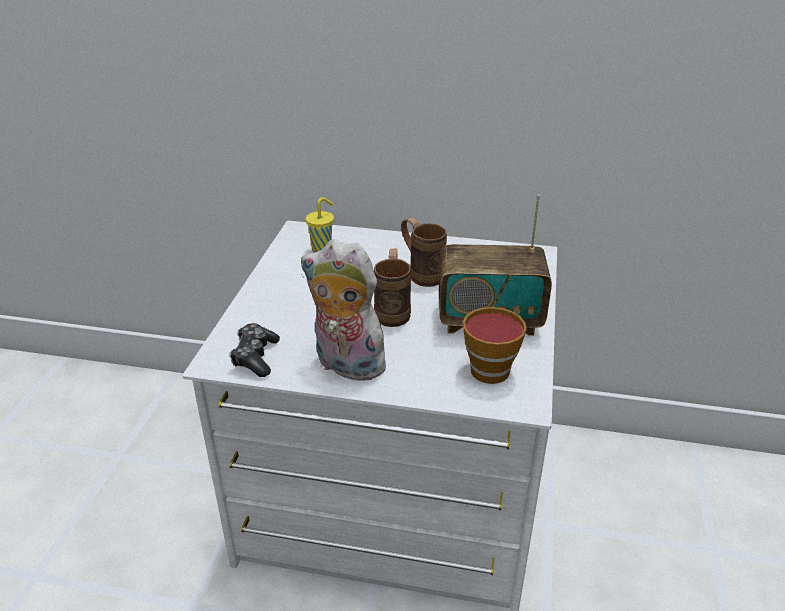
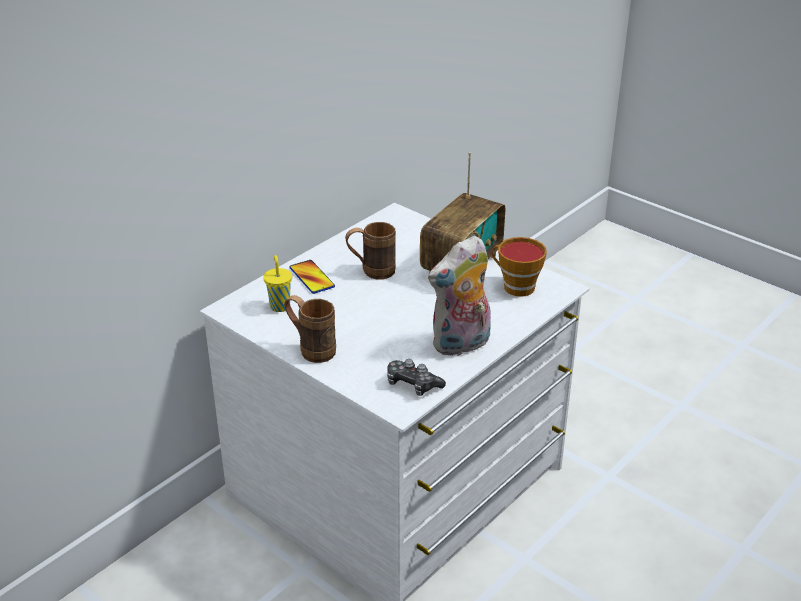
camera: 60 degrees left, 0 degrees up
brown mug [374,249,412,327] -> brown mug moved to [284,295,336,363]
none -> phone [289,260,335,294]

